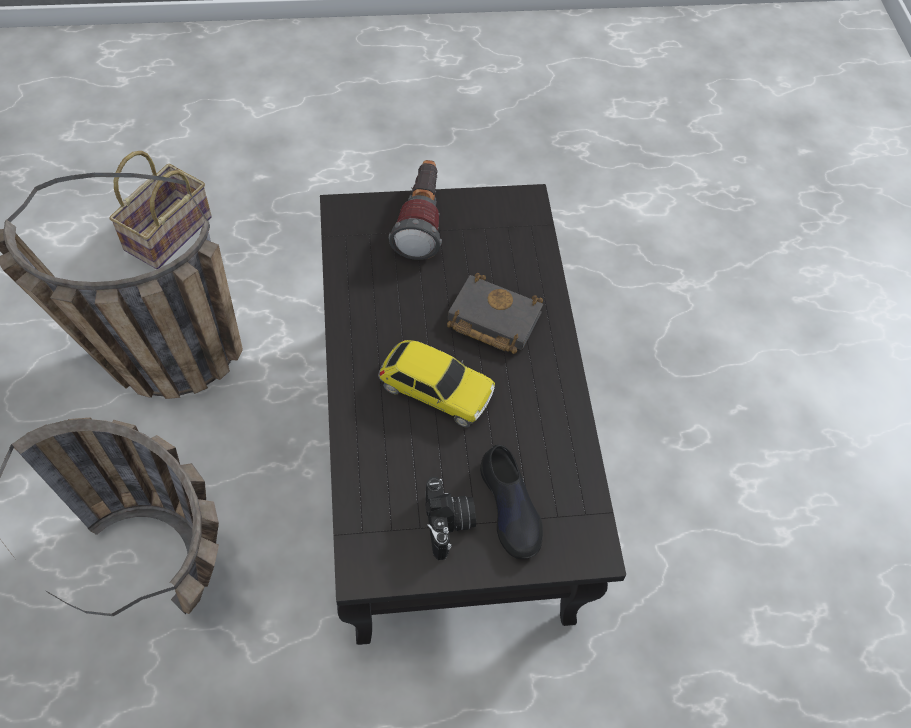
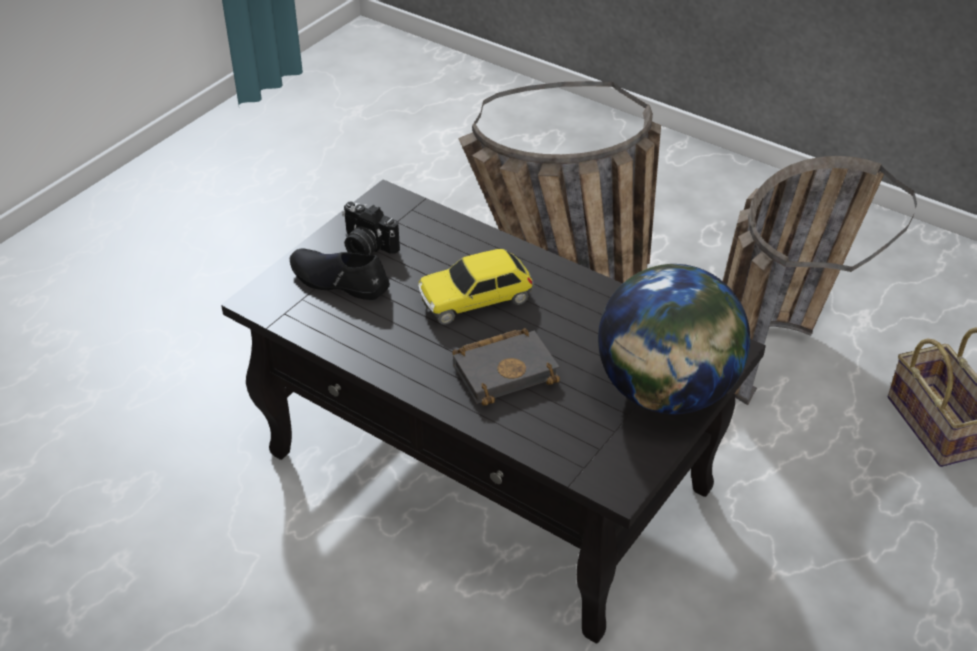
camera: 135 degrees right, 15 degrees down
flashlight [389,160,442,260] -> globe [598,264,750,414]

